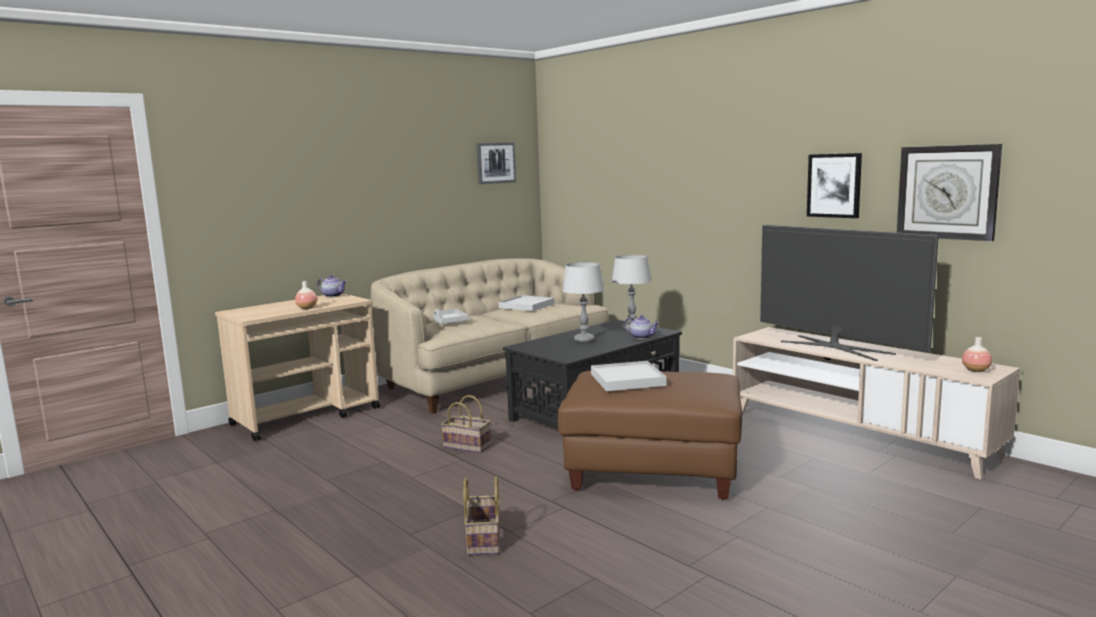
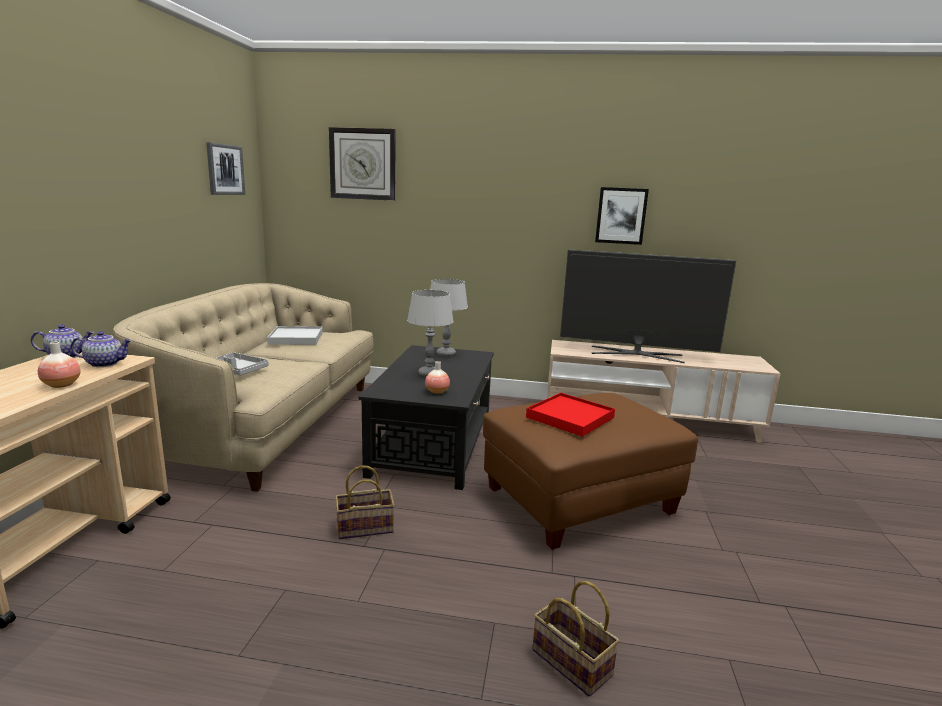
camera: 40 degrees left, 5 degrees up
white tray [591,361,667,391] -> red tray [526,393,615,437]
teapot [624,315,660,339] -> teapot moved to [71,331,132,367]
wall clock [897,144,1002,241] -> wall clock moved to [329,127,396,201]
vase [962,337,992,372] -> vase moved to [425,361,450,394]

